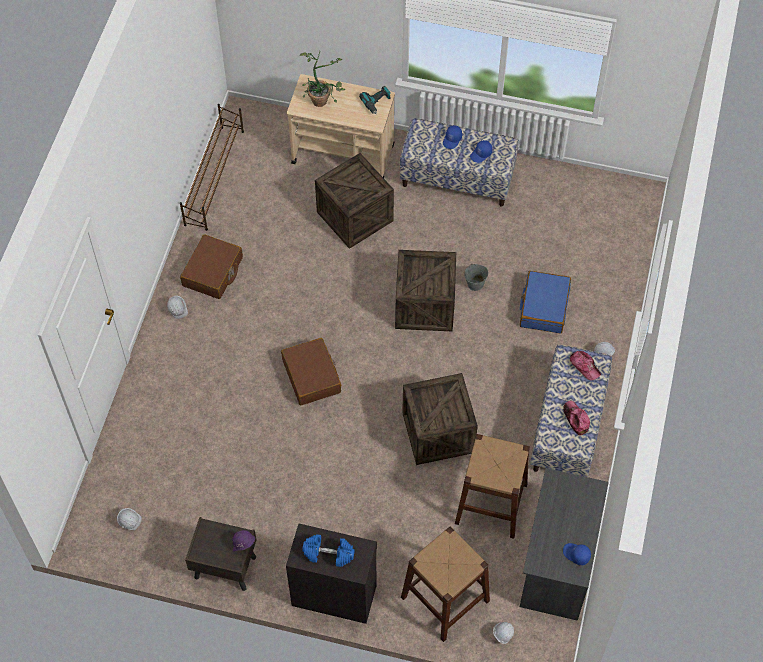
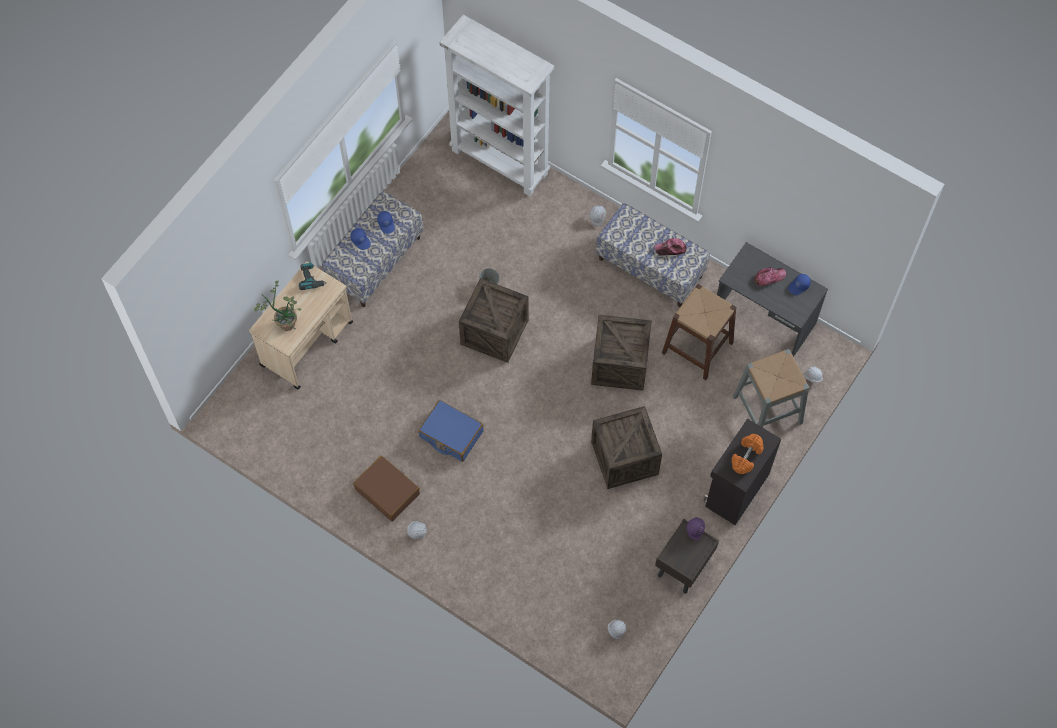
camera: 70 degrees left, 5 degrees up
brown shoe rack [180,104,244,231] -> none
brown suitcase [281,338,341,406] -> none
blue dumbbell [302,534,355,567] -> orange dumbbell [731,434,764,474]
crate [315,153,394,249] -> crate moved to [591,406,662,489]
brown stool [401,527,490,642] -> grey stool [733,349,809,428]
blue suitcase [520,271,571,334] -> blue suitcase moved to [418,400,484,462]
cap [570,351,601,380] -> cap moved to [754,267,786,286]
none -> white bookcase [439,15,554,196]

